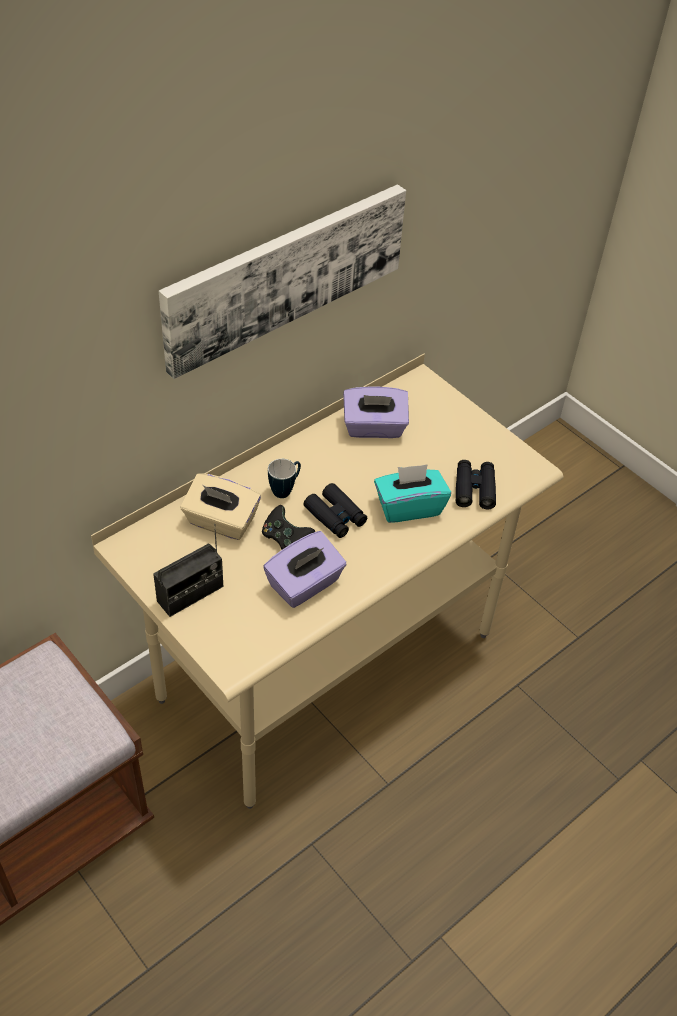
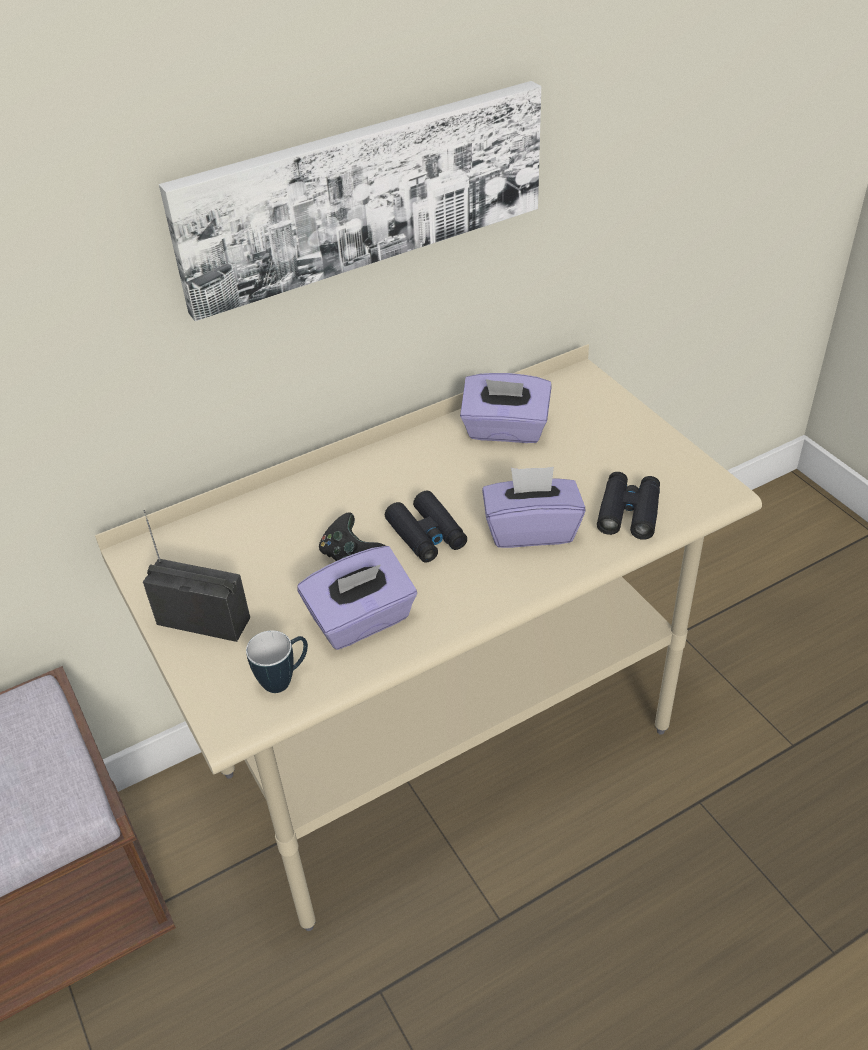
camera: 15 degrees right, 5 degrees down
radio [153,524,223,617] -> radio turned 135 degrees counterclockwise [143,510,250,642]
beige tissue box [181,473,261,540] -> none
mug [268,459,301,498] -> mug moved to [246,630,308,693]
turquoise tissue box [374,464,451,523] -> purple tissue box [482,467,586,548]

